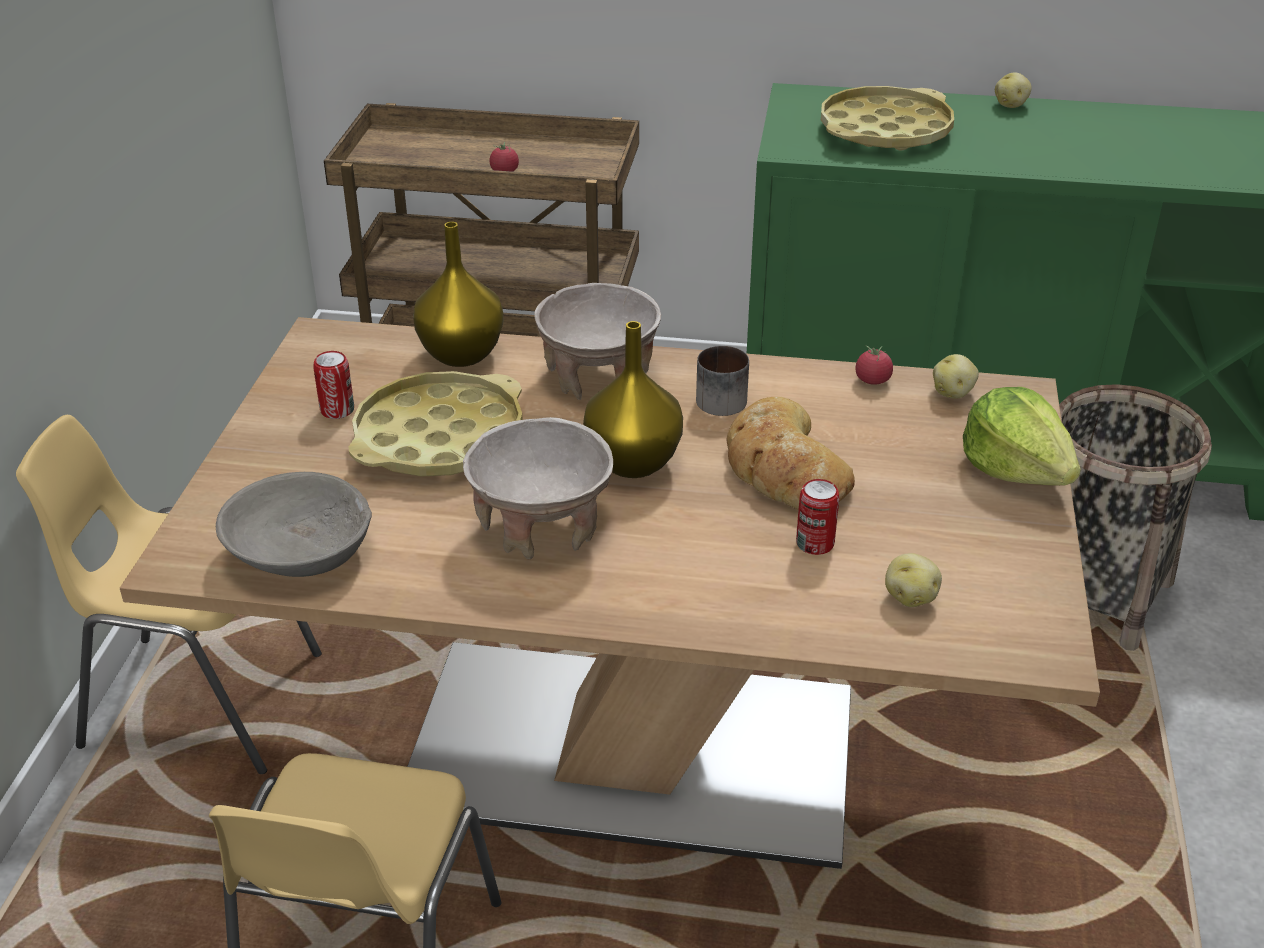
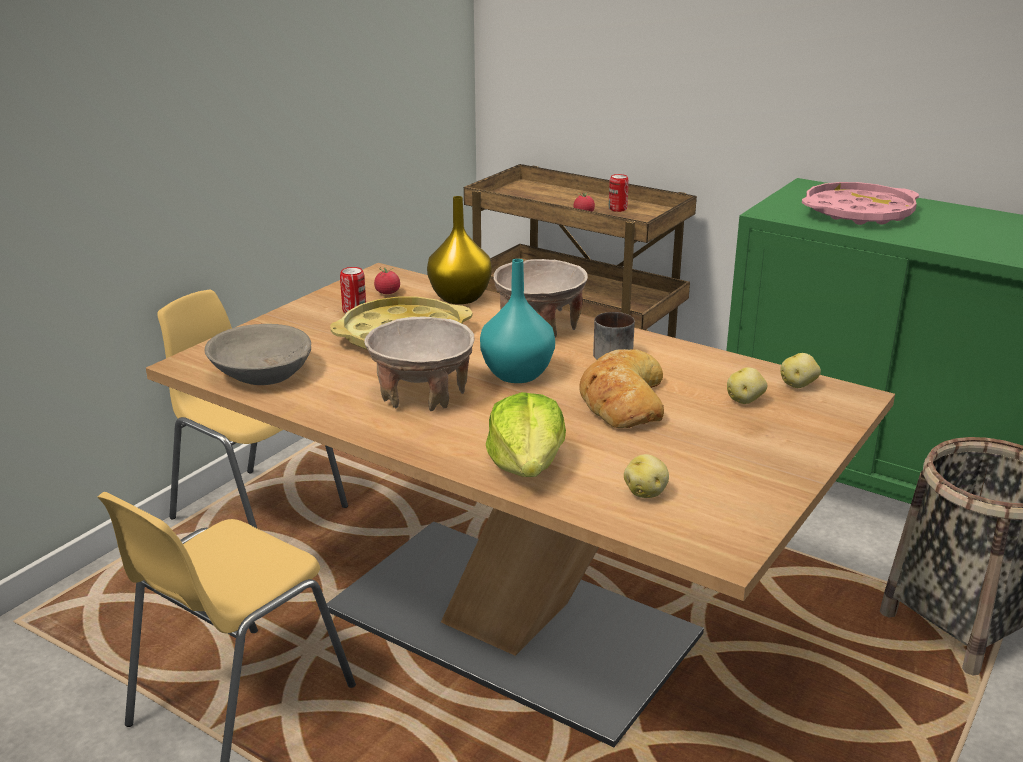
camera: 25 degrees right, 10 degrees down
yellow vase [583,321,683,478] -> turquoise vase [480,259,555,383]
can [796,479,840,555] -> can moved to [609,174,629,212]
yellow tray [821,86,954,151] -> pink tray [802,182,919,225]
tomato [856,345,893,385] -> tomato moved to [374,267,400,294]
lettuce [963,387,1081,486] -> lettuce moved to [486,392,566,477]
potato [995,72,1032,108] -> potato moved to [727,367,767,404]

